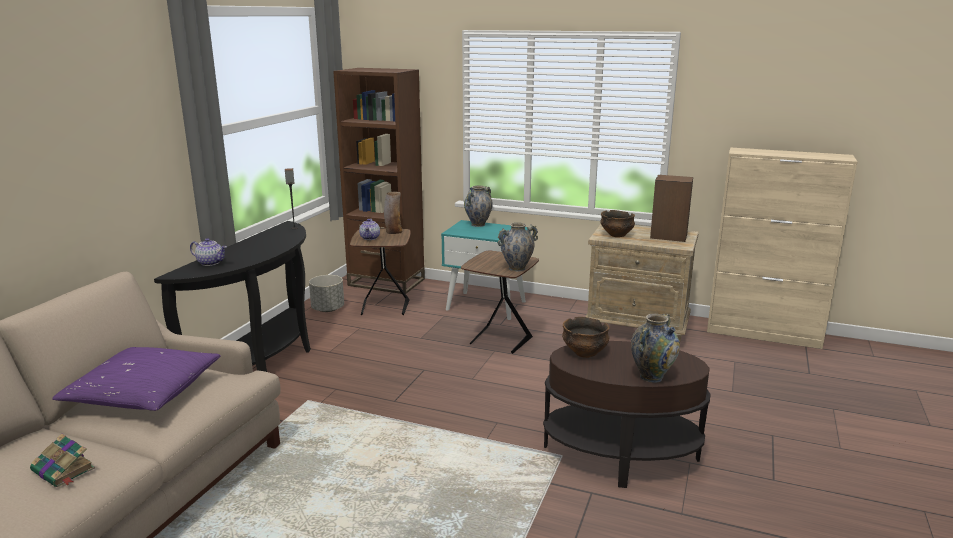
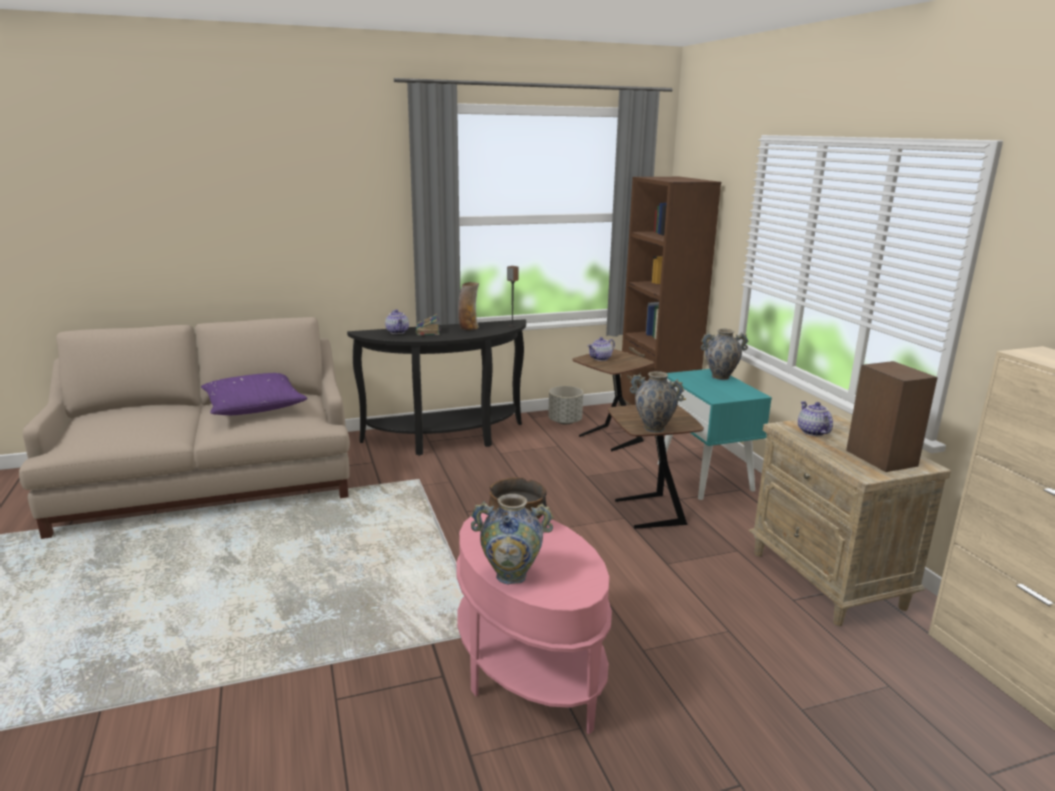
camera: 50 degrees right, 0 degrees up
book [30,434,95,487] -> book moved to [416,314,440,335]
vase [384,192,403,234] -> vase moved to [458,282,479,330]
brown side table [543,341,711,488] -> pink side table [456,513,612,734]
bowl [600,210,635,237] -> teapot [798,401,833,436]

